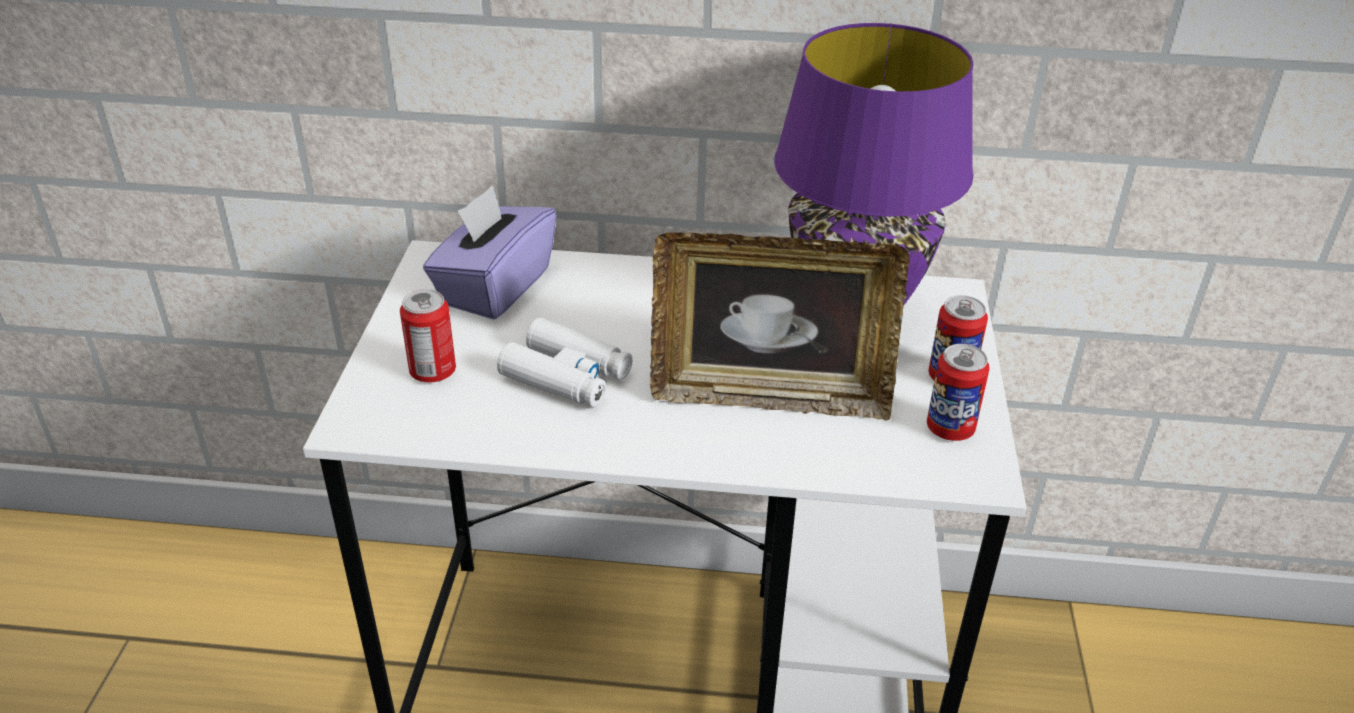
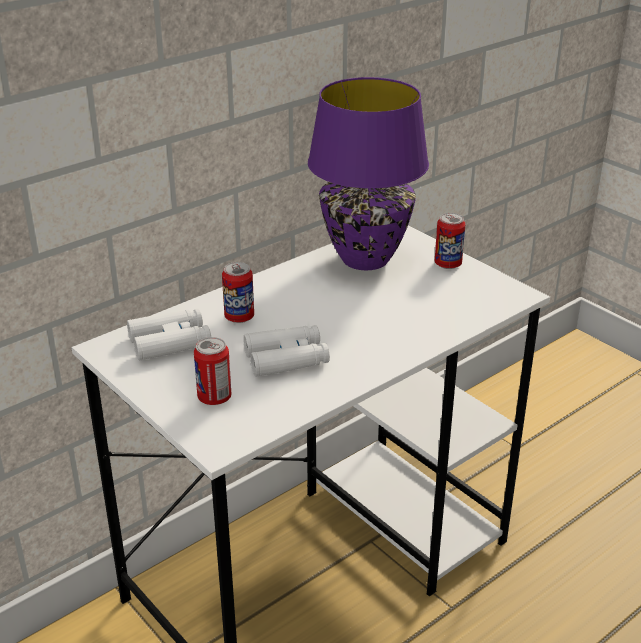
camera: 45 degrees left, 5 degrees down
purple tissue box [423,186,557,319] -> white binoculars [127,309,211,361]
picture frame [650,232,910,421] -> none
can [927,344,990,441] -> can moved to [222,262,254,323]

